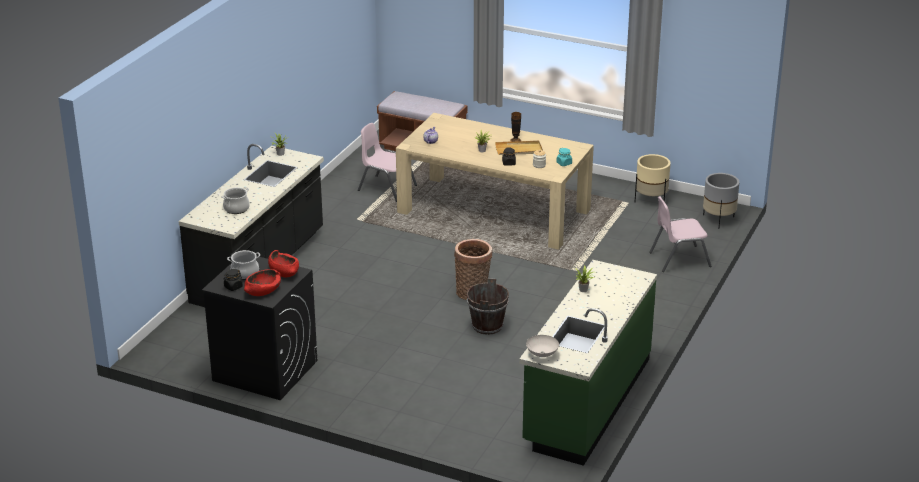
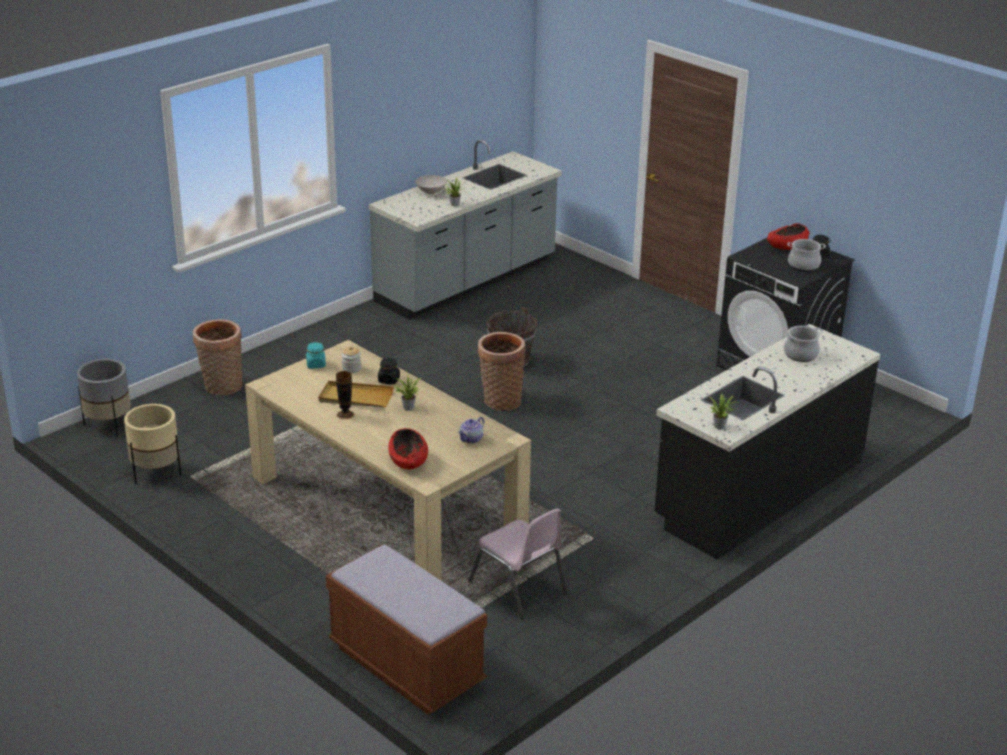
camera: 160 degrees left, 0 degrees up
red bowl [268,250,299,278] -> red bowl moved to [388,428,428,469]
green counter [519,260,657,466] -> grey counter [369,140,562,320]
white bowl [526,335,559,357] -> white bowl moved to [415,175,447,194]
pink chair [649,196,711,272] -> basket [193,319,243,395]

